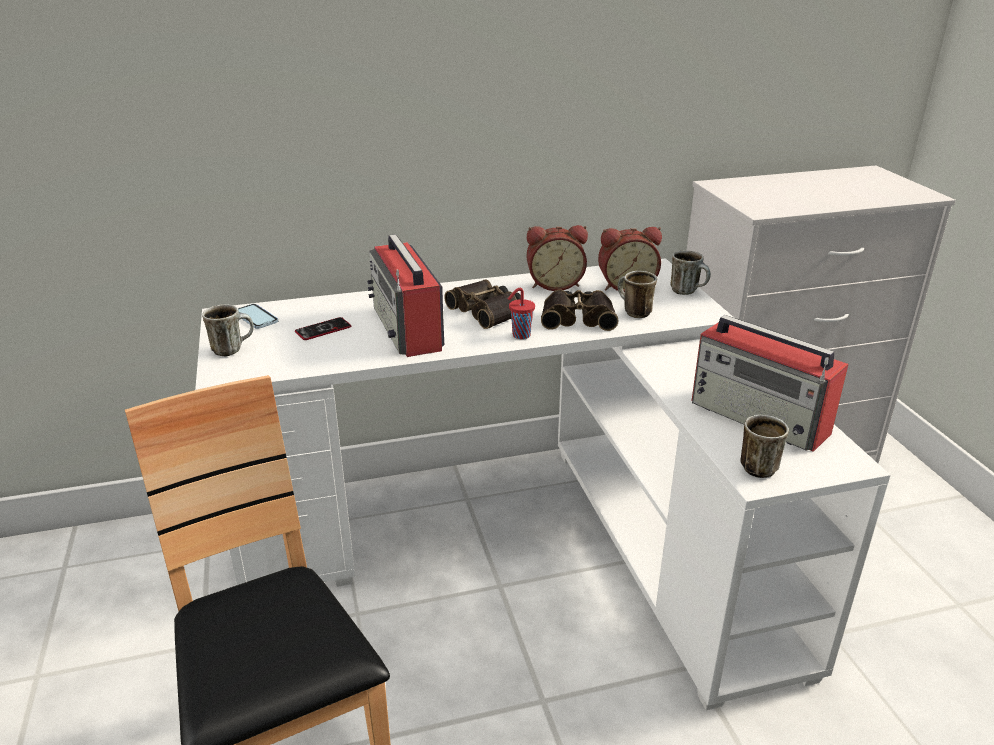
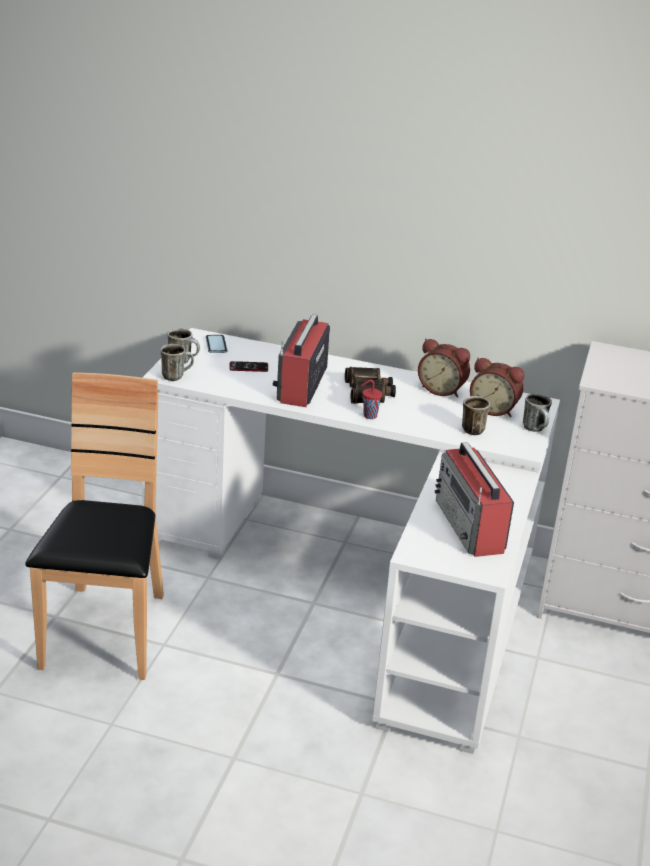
camera: 30 degrees right, 0 degrees up
binoculars [541,289,618,331] -> none
mug [740,415,789,478] -> mug moved to [160,344,194,381]

